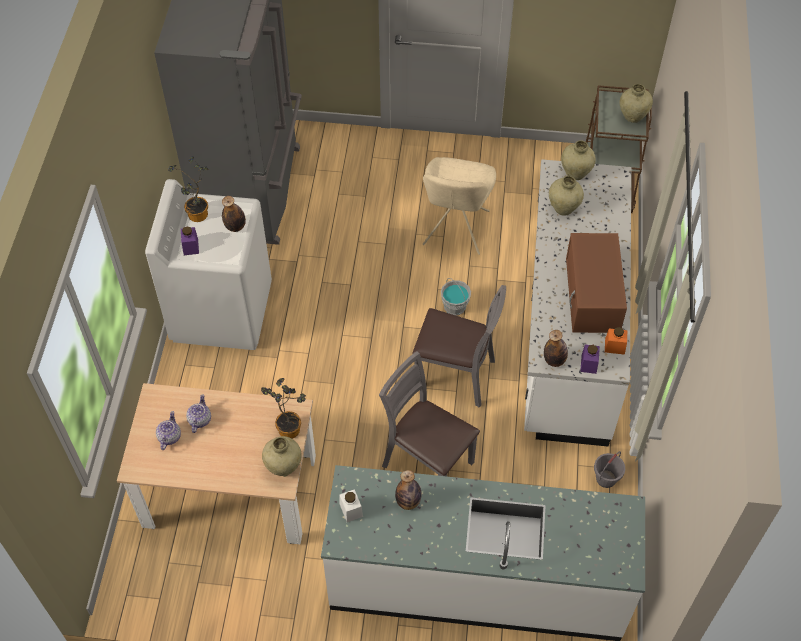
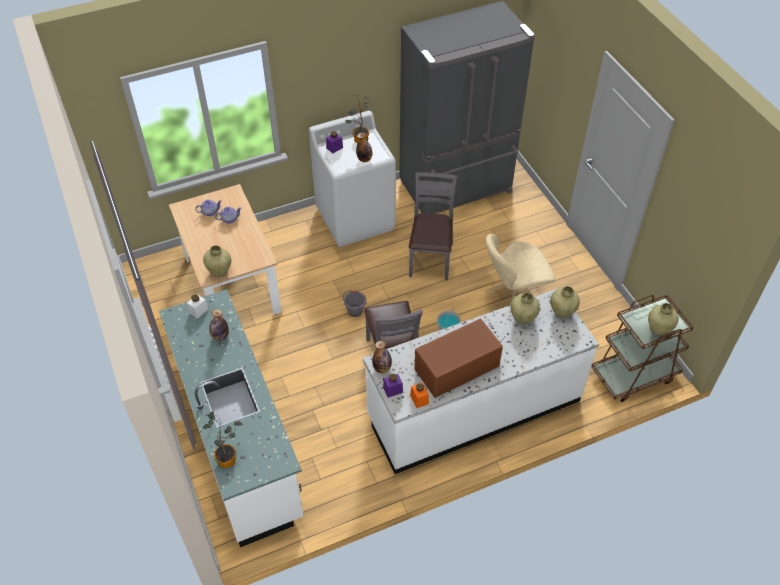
camera: 60 degrees right, 5 degrees down
potted plant [261,378,306,439] -> potted plant moved to [203,411,243,468]
grey chair [379,352,480,476] -> grey chair moved to [409,172,458,280]
grey bucket [594,451,625,488] -> grey bucket moved to [343,290,367,317]

